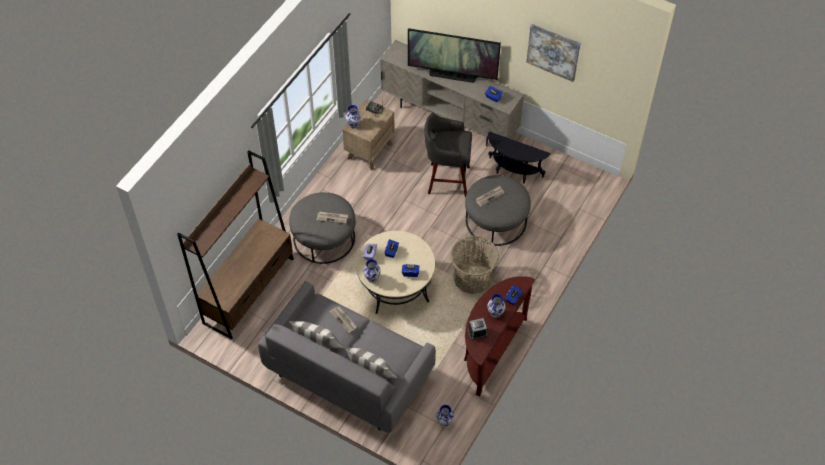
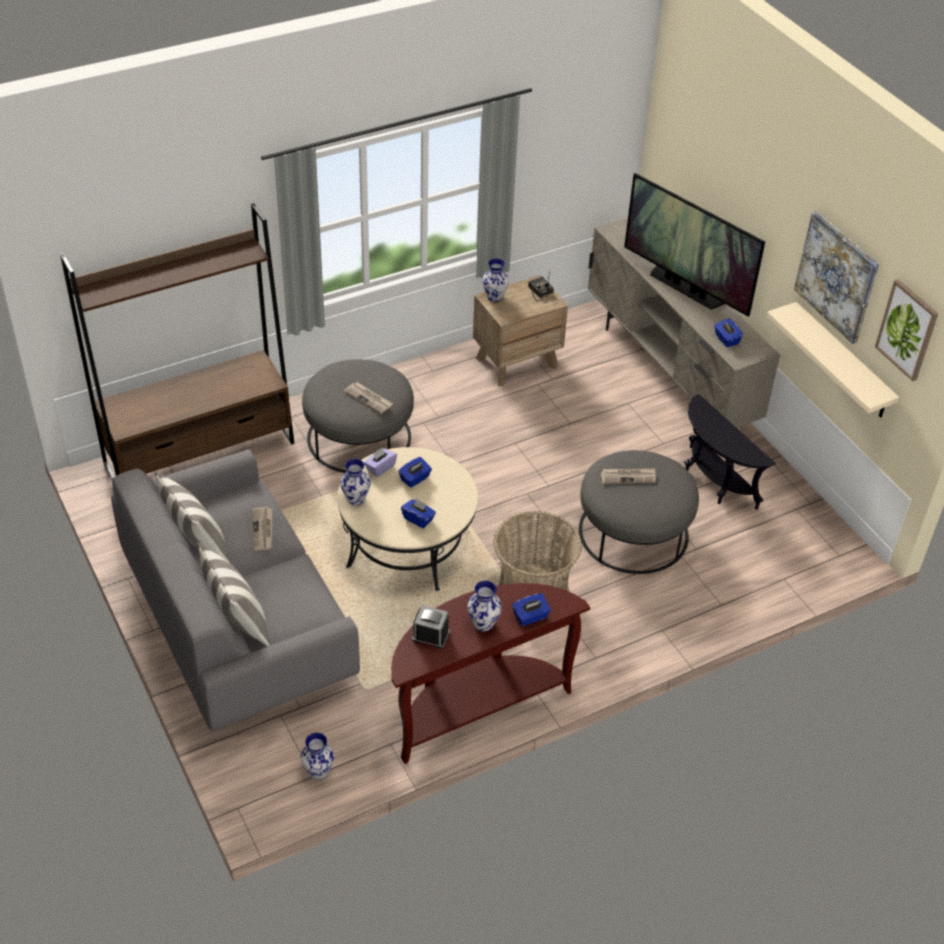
camera: 30 degrees right, 10 degrees down
grey stool [424,112,472,197] -> none
none -> beige shelf [767,302,900,418]
none -> picture [875,279,938,381]

